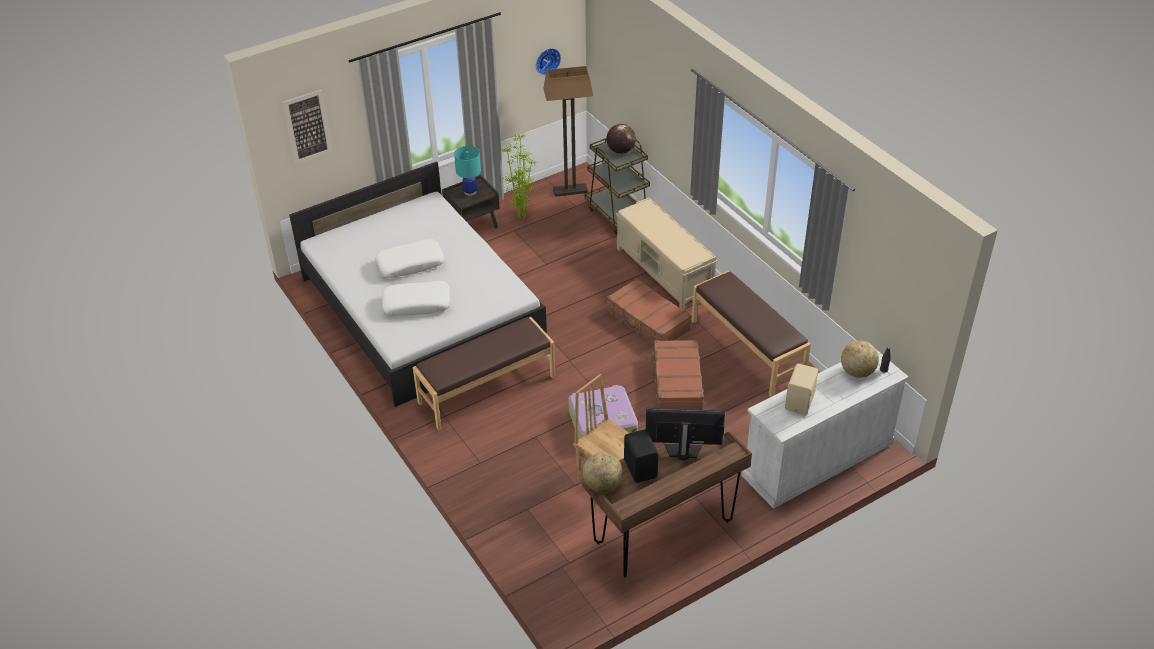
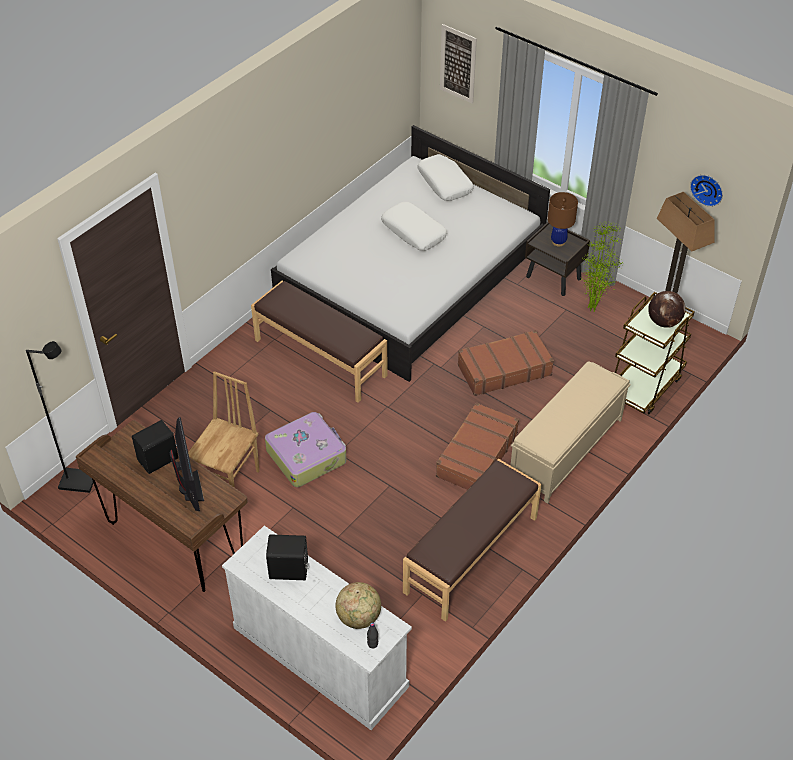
camera: 70 degrees right, 5 degrees up
white pillow [382,281,451,315] -> white pillow moved to [417,154,474,201]
turquoise table lamp [454,146,481,196] -> brown table lamp [547,192,578,247]
globe [583,452,623,493] -> none
brown suitcase [650,340,704,410] -> brown suitcase moved to [458,330,554,396]
beige speaker [785,364,818,415] -> black speaker [266,534,310,580]
none -> black floor lamp [26,341,93,493]

